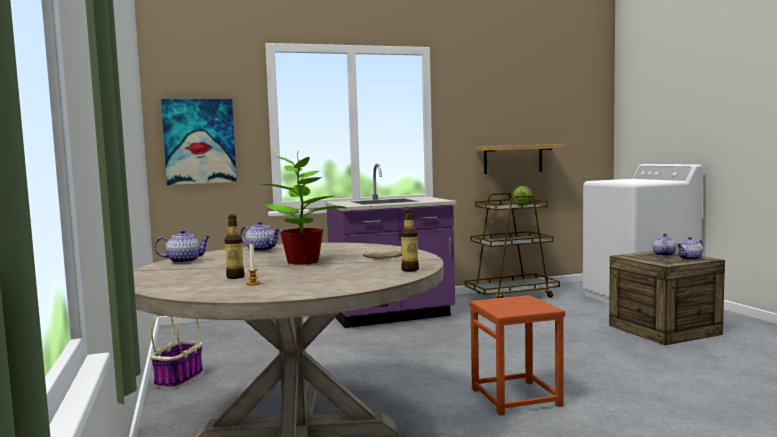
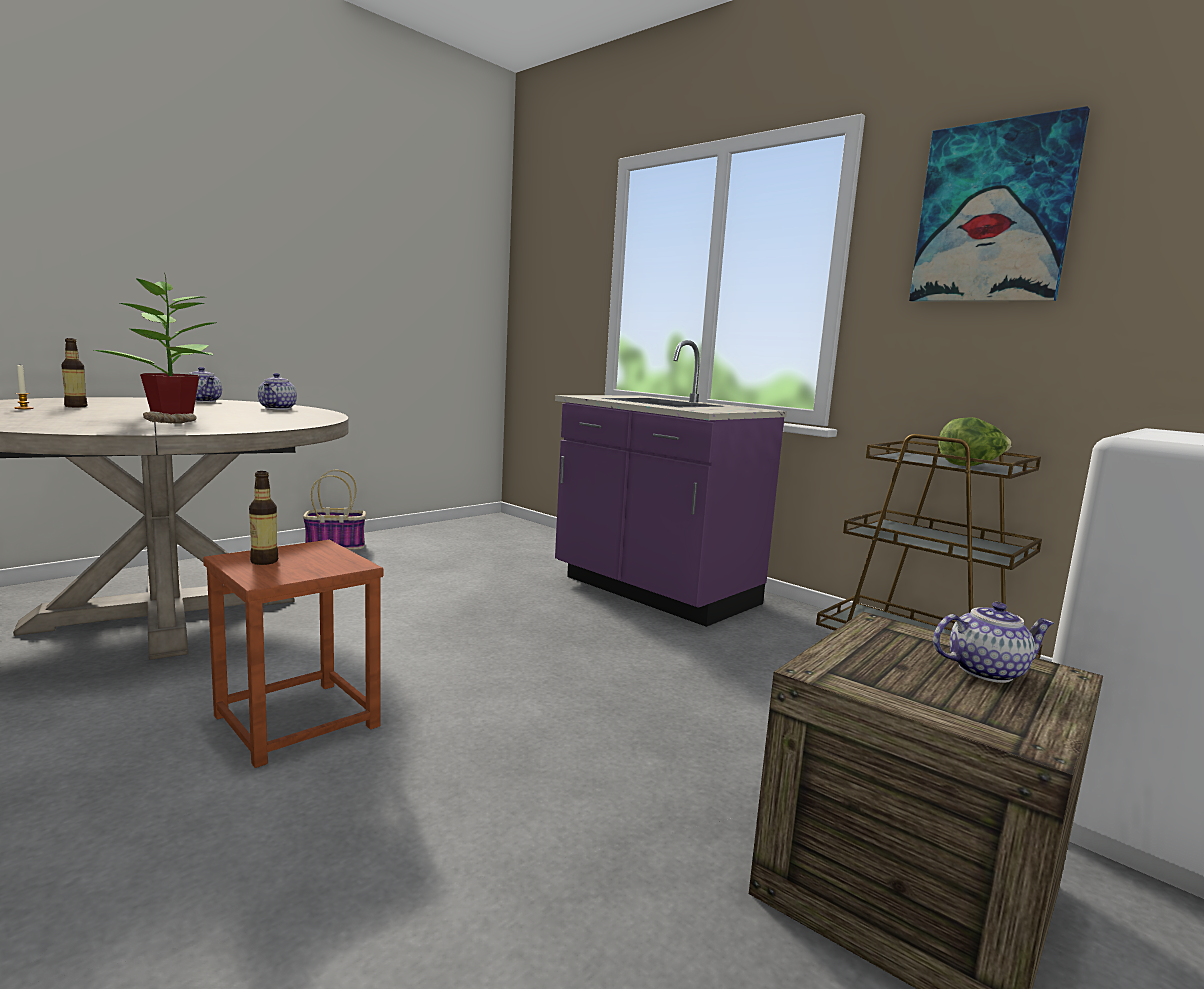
camera: 60 degrees right, 5 degrees up
picture [161,99,237,185] -> picture moved to [909,106,1090,302]
bottle [401,208,419,272] -> bottle moved to [249,471,279,565]
shelf [475,144,564,174] -> none
teapot [677,237,704,260] -> none

